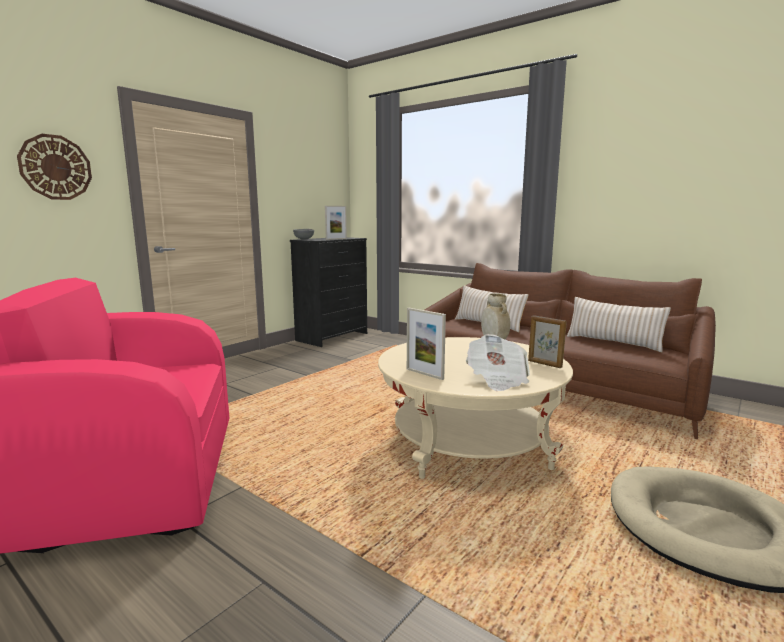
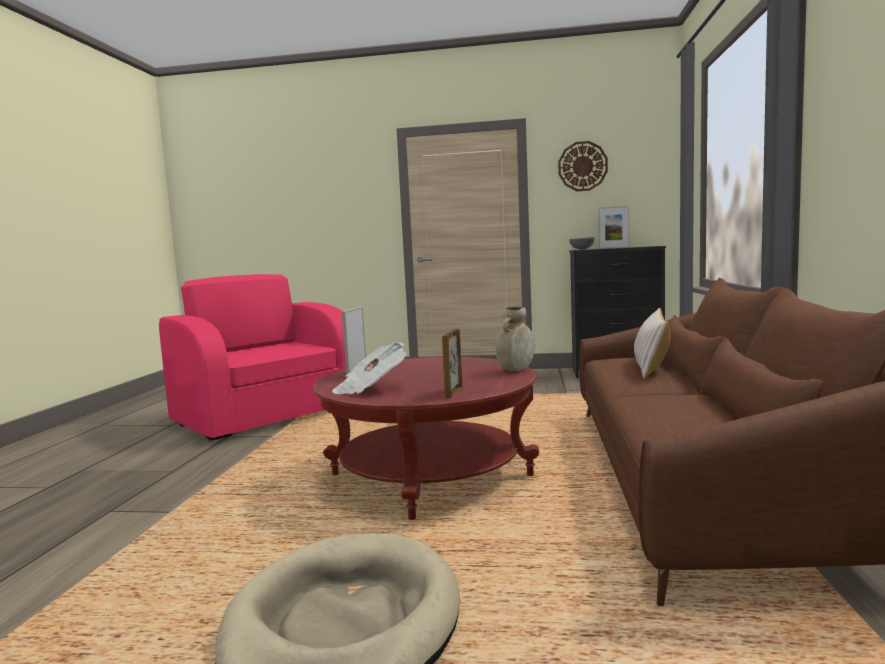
camera: 60 degrees right, 5 degrees down
wall clock [17,134,92,200] -> wall clock moved to [558,141,608,191]
beige coffee table [378,337,573,479] -> red coffee table [313,357,539,520]
beige pillow [567,297,671,352] -> none

